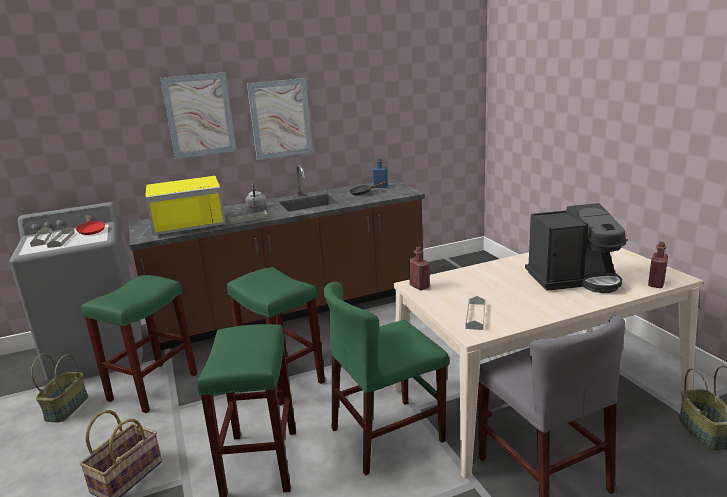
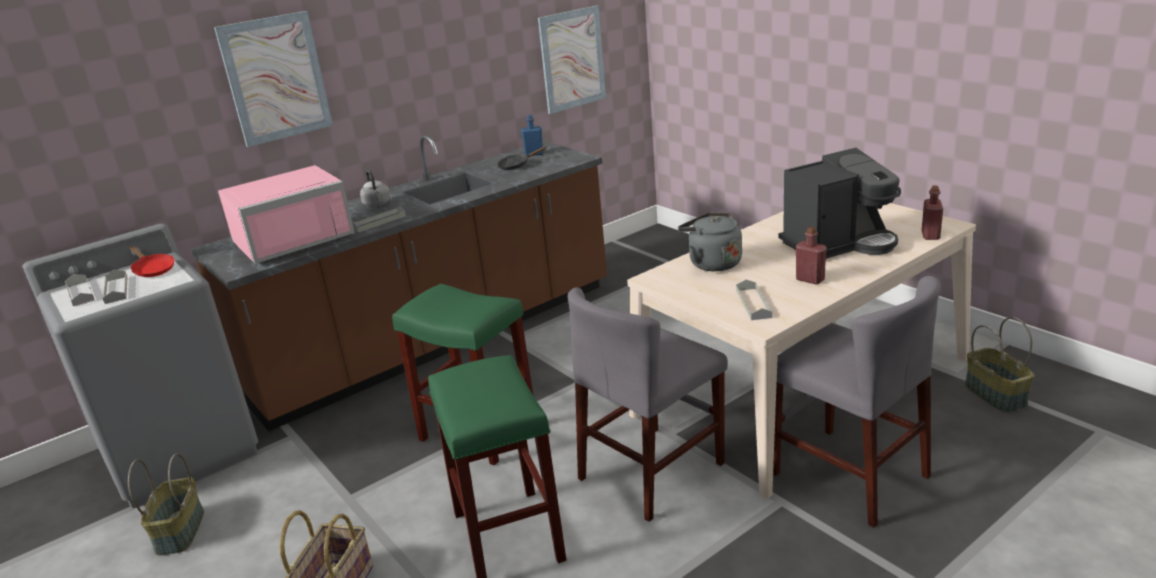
camera: 15 degrees left, 5 degrees up
green stool [81,275,197,413] -> none
yellow microwave [145,176,226,235] -> pink microwave [218,165,355,264]
picture [247,78,313,160] -> picture moved to [538,5,606,114]
green chair [323,281,449,476] -> grey chair [568,287,728,522]
red bottle [409,246,430,291] -> red bottle moved to [796,227,827,285]
none -> grey kettle [678,212,742,271]

